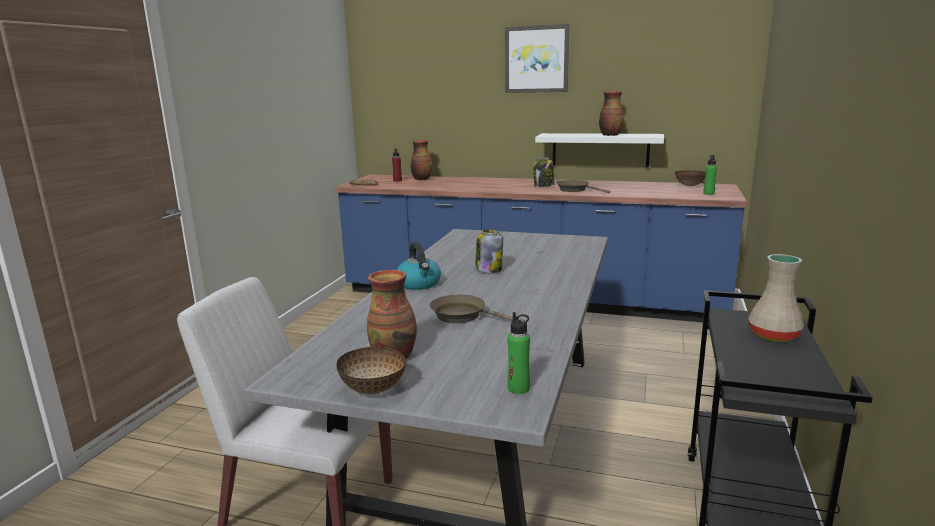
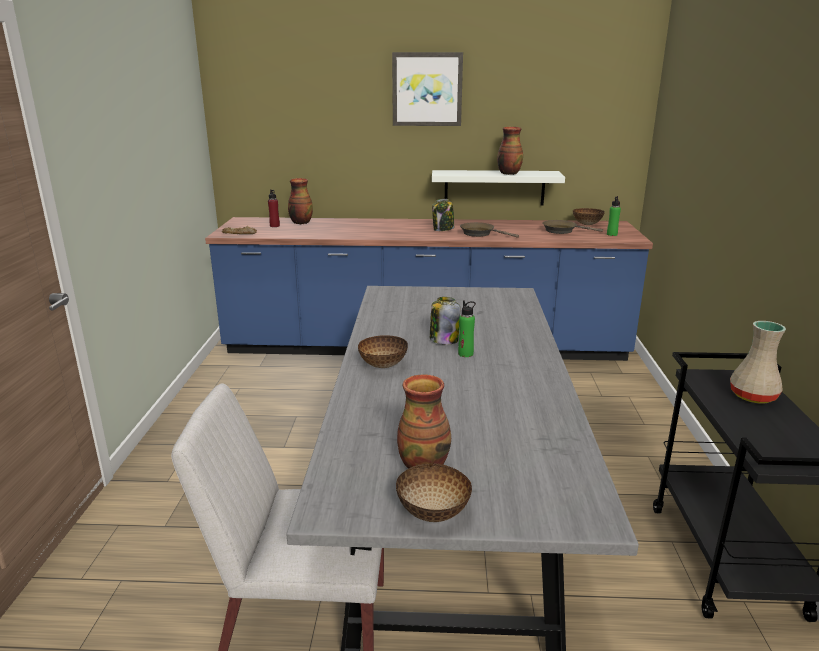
camera: 15 degrees left, 5 degrees up
kettle [397,242,441,290] -> bowl [358,335,408,368]
brown frying pan [430,294,525,323] -> brown frying pan moved to [542,220,603,234]
green bottle [508,312,530,394] -> green bottle moved to [458,300,476,357]

